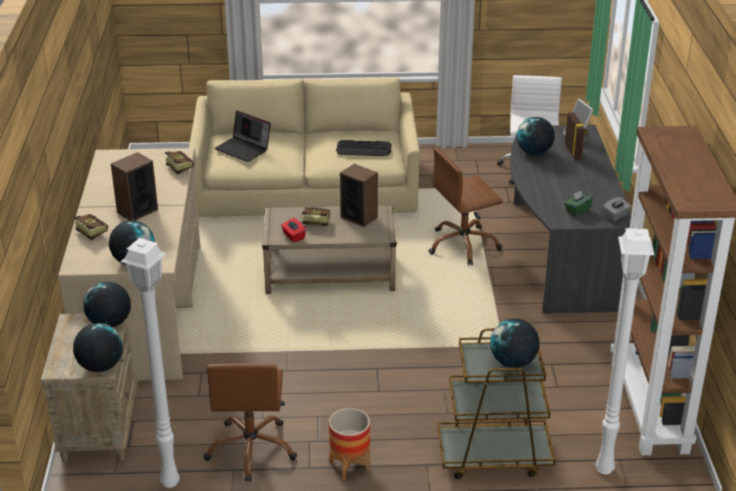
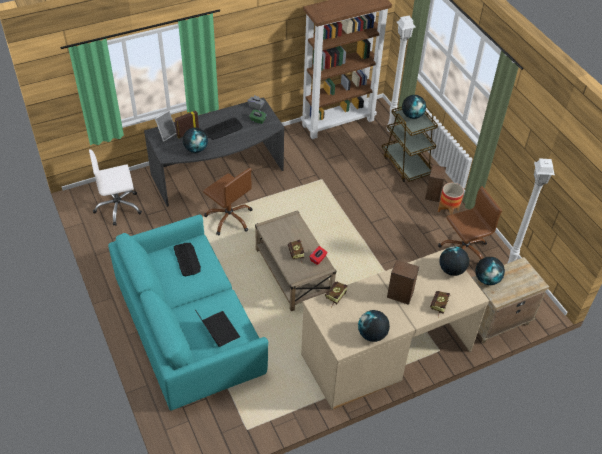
camera: 115 degrees left, 15 degrees up
globe [73,323,123,372] -> globe moved to [358,310,390,342]
beige sofa [189,77,420,217] -> turquoise sofa [108,214,268,411]
laptop [214,111,271,162] -> laptop turned 45 degrees counterclockwise [195,309,240,347]
speaker [340,164,378,227] -> speaker moved to [425,165,446,202]
none -> keyboard [204,118,243,140]

